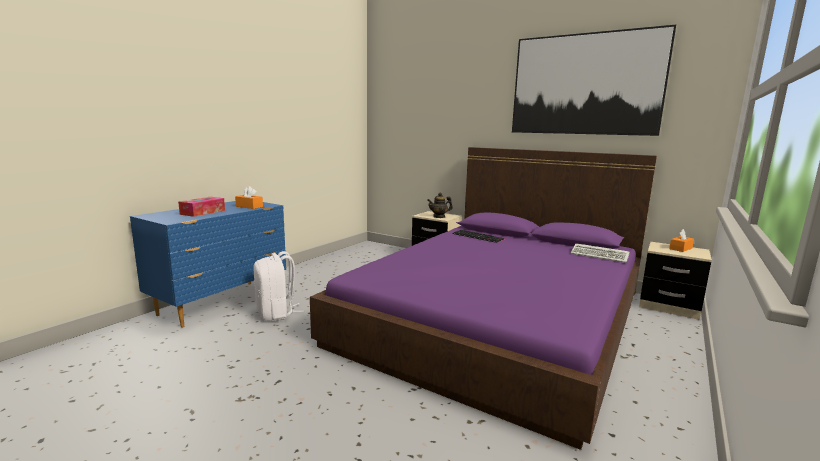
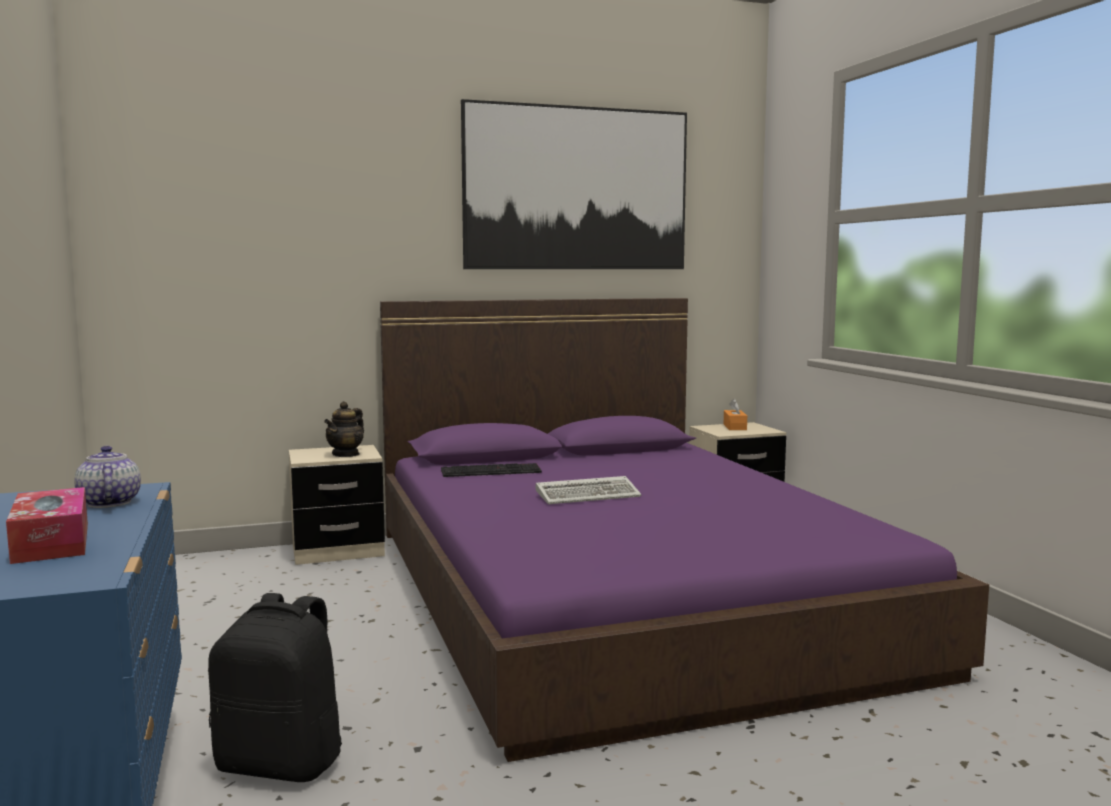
camera: 50 degrees left, 5 degrees down
orange tissue box [235,186,263,209] -> teapot [75,446,141,508]
white backpack [253,251,304,321] -> black backpack [208,593,342,782]
keyboard [570,243,630,263] -> keyboard moved to [536,476,641,504]

